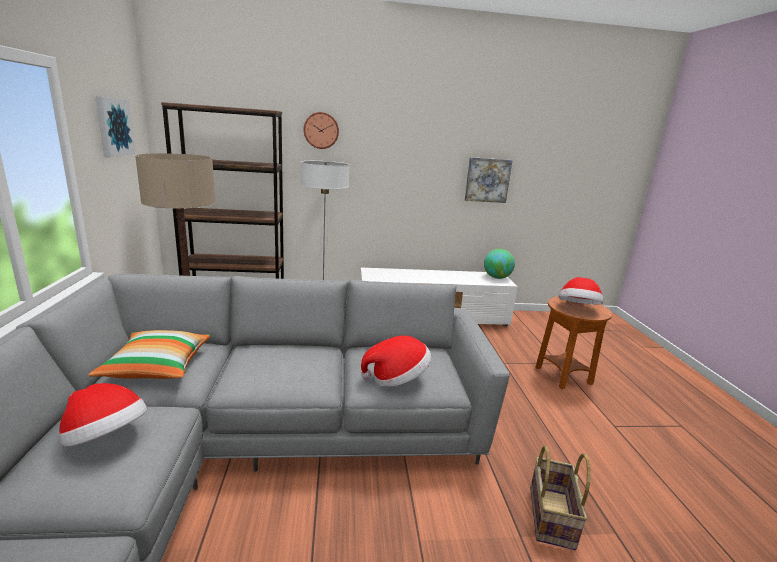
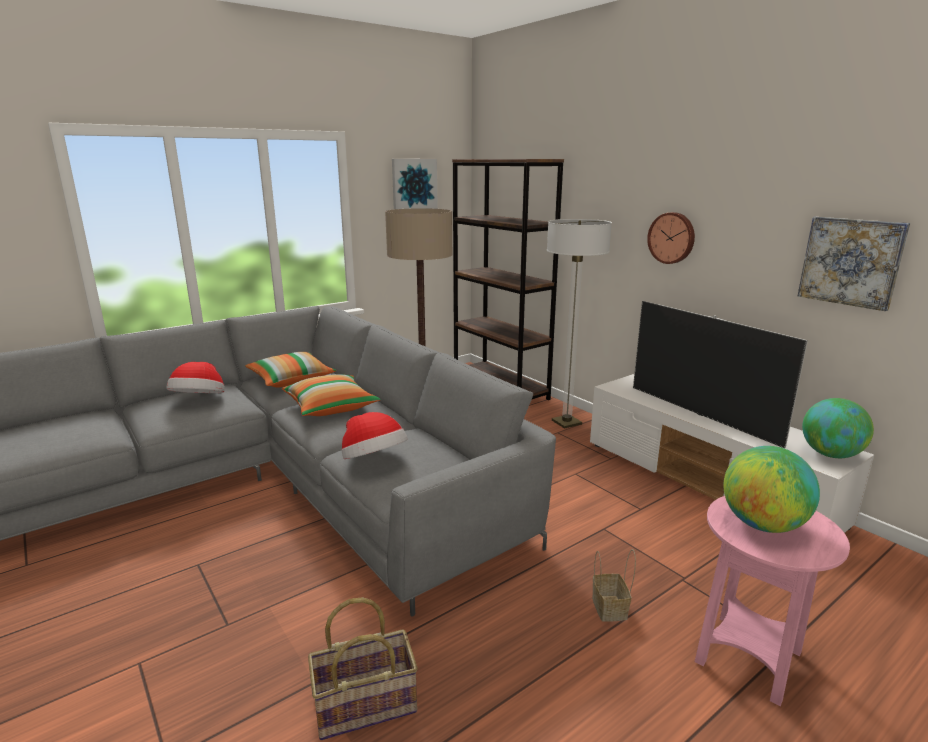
camera: 60 degrees right, 0 degrees up
wall clock [304,112,339,149] -> wall clock moved to [647,212,695,264]
brown side table [535,296,612,389] -> pink side table [695,496,850,706]
hat [559,277,603,305] -> globe [724,446,820,533]
none -> pillow [282,374,381,416]
none -> basket [592,549,636,621]
none -> television [633,301,808,448]

